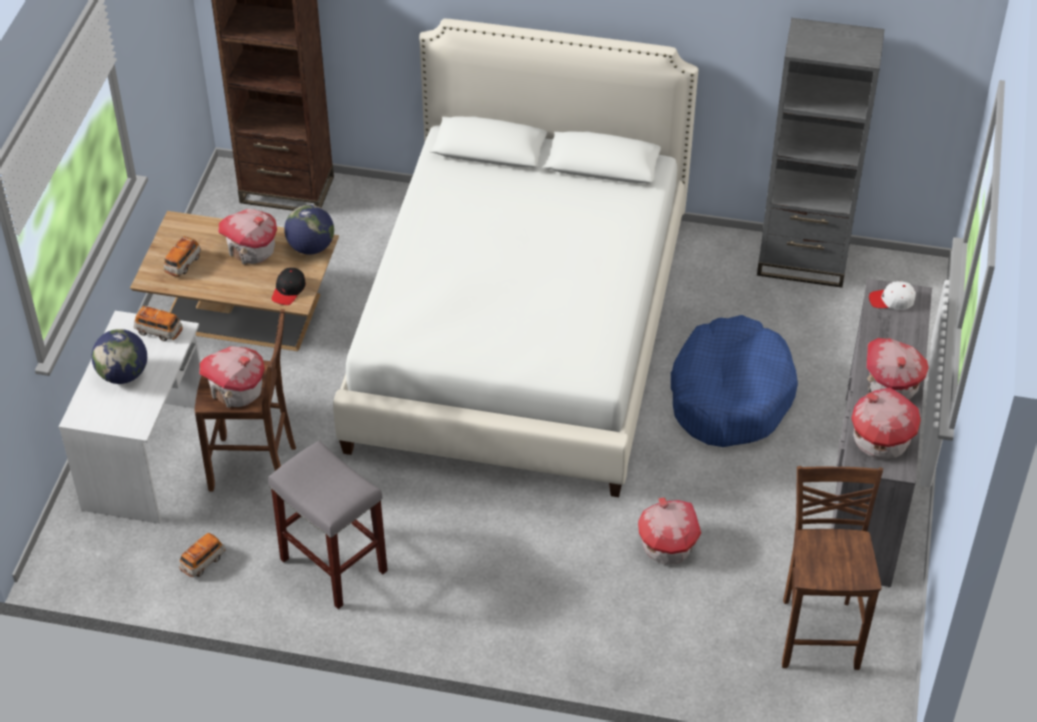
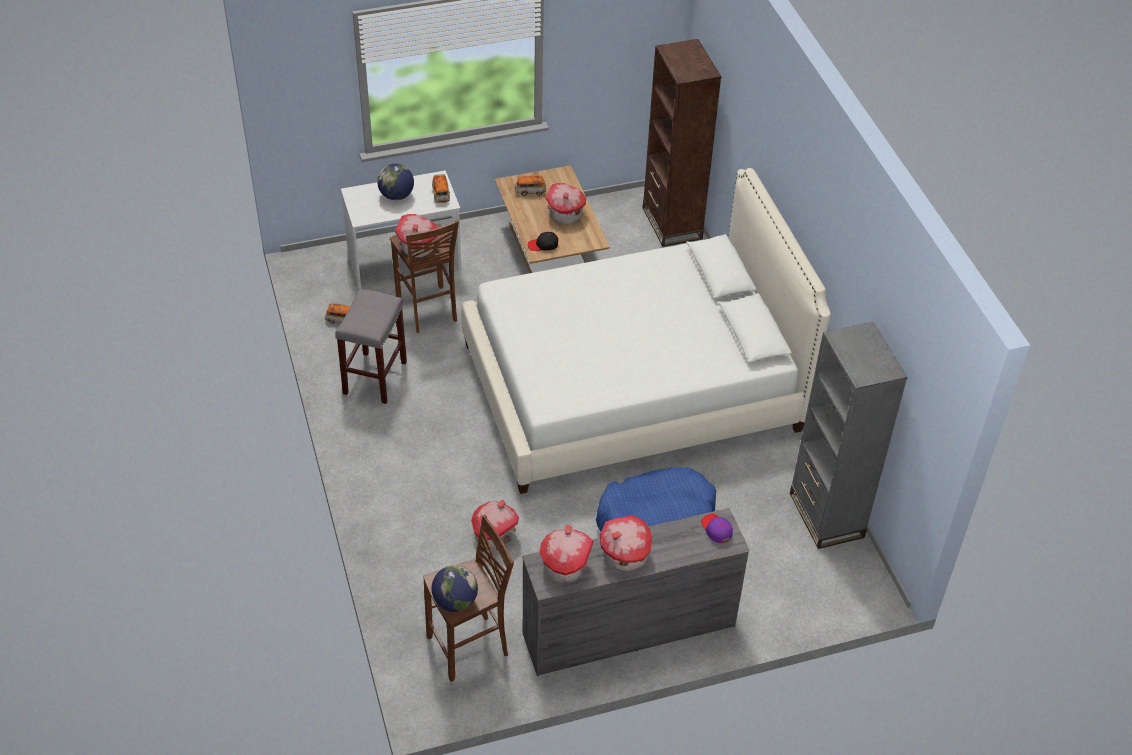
camera: 60 degrees right, 0 degrees up
globe [284,205,334,255] -> globe moved to [432,565,478,612]
white cap [869,281,916,309] -> purple cap [701,514,733,543]

